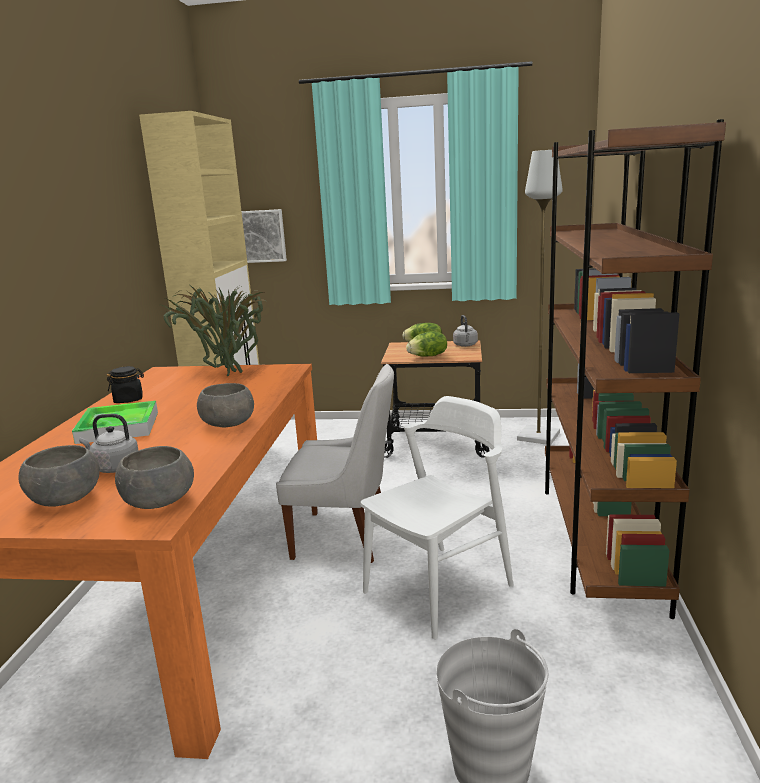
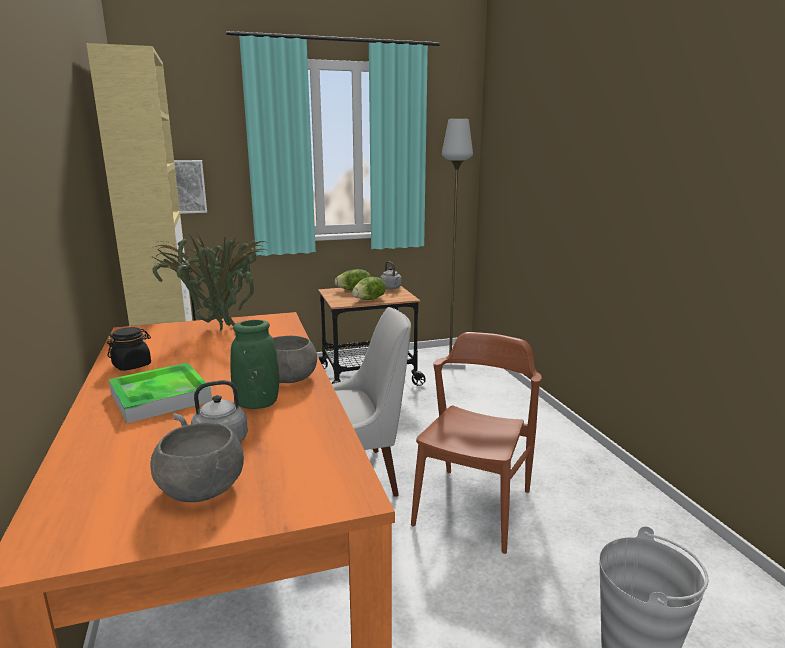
camera: 25 degrees left, 0 degrees up
grey bowl [115,446,194,509] -> none
white chair [361,396,514,639] -> brown chair [411,332,542,554]
brown bookcase [545,119,726,619] -> none
none -> green vase [231,320,279,409]

